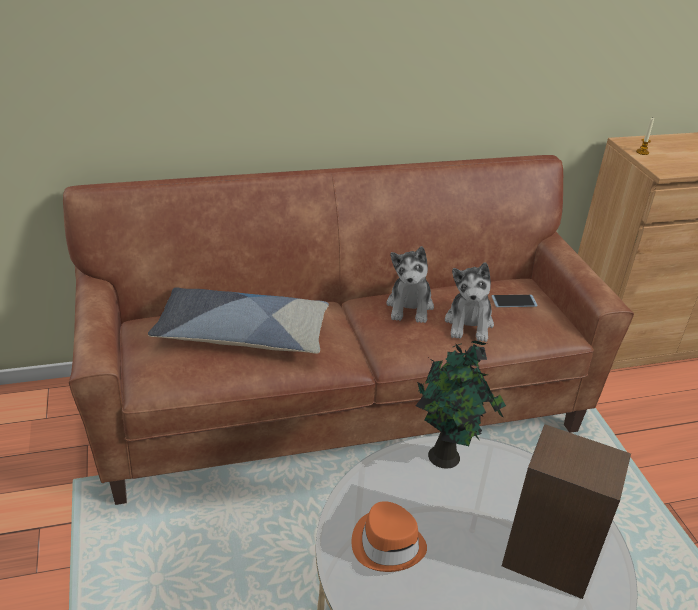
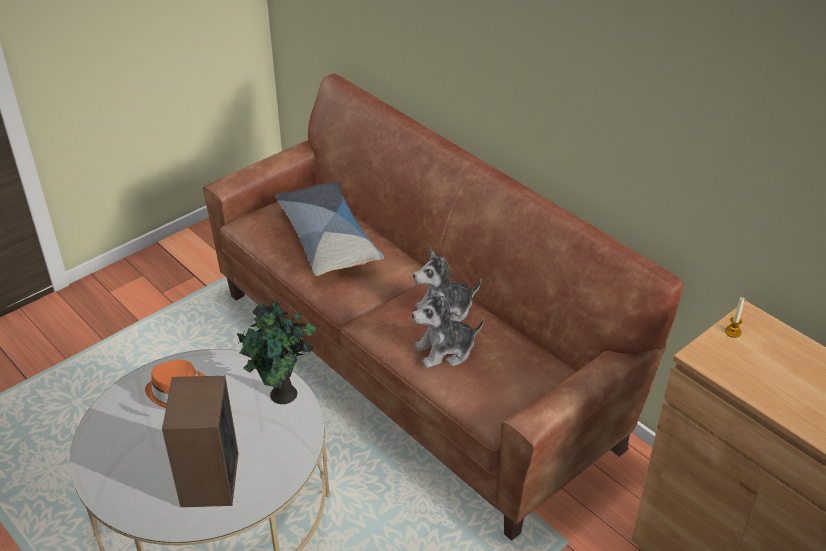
camera: 65 degrees right, 5 degrees up
phone [492,295,537,307] -> none

